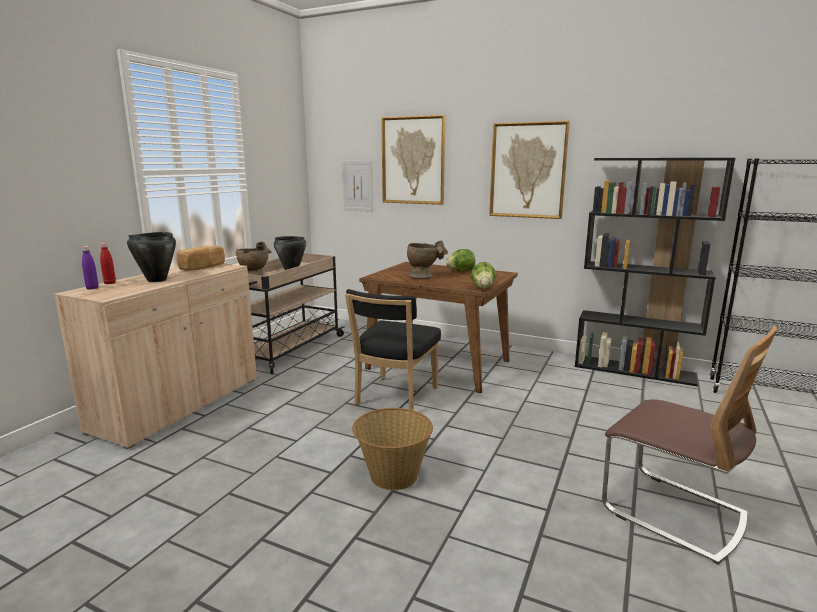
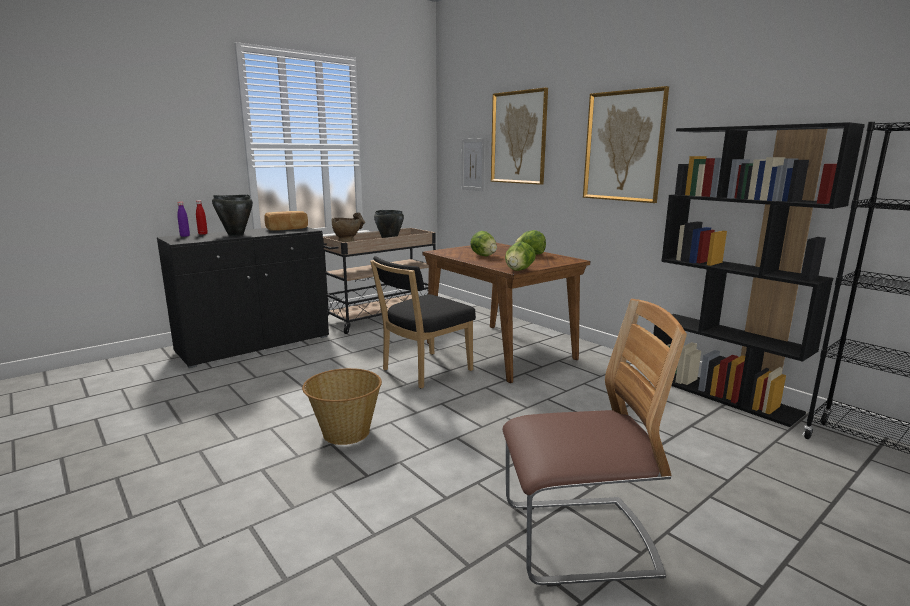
camera: 25 degrees right, 0 degrees up
beige cabinet [54,263,257,449] -> black cabinet [157,227,329,368]
beige vase [407,240,448,279] -> lettuce [470,231,497,256]
chair [602,326,777,565] -> chair turned 75 degrees counterclockwise [503,299,687,587]

